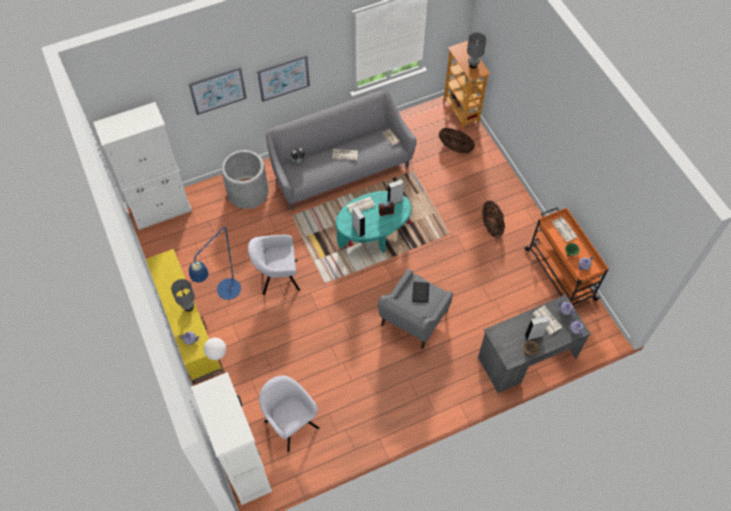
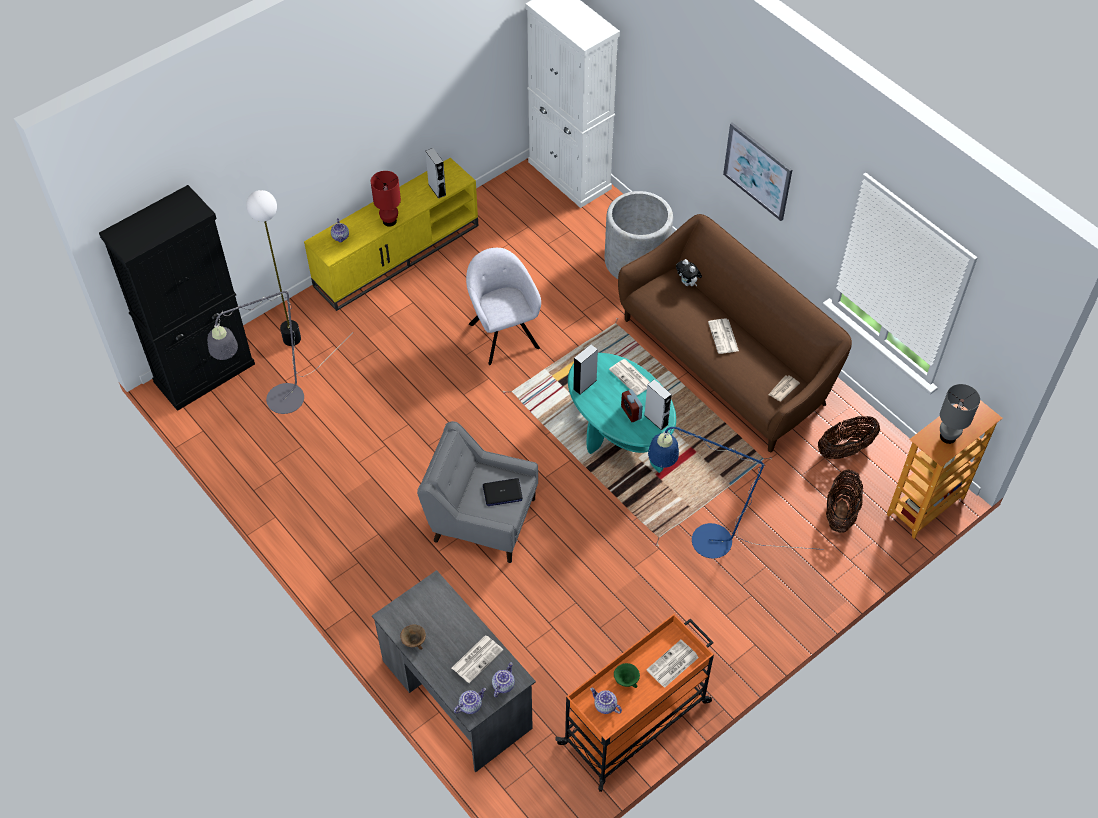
camera: 75 degrees right, 5 degrees down
grey table lamp [171,279,195,311] -> red table lamp [371,171,401,227]
picture [188,66,247,115] -> none
blue floor lamp [189,226,248,300] -> blue floor lamp moved to [648,427,824,559]
white cabinet [191,372,272,505] -> black cabinet [99,185,255,411]
grey armchair [259,375,319,452] -> grey floor lamp [207,291,317,414]
grey sofa [266,90,417,210] -> brown sofa [618,214,852,452]
basket [482,201,505,238] -> basket moved to [818,416,880,459]
grey speaker [525,316,549,341] -> grey speaker moved to [425,148,446,199]

